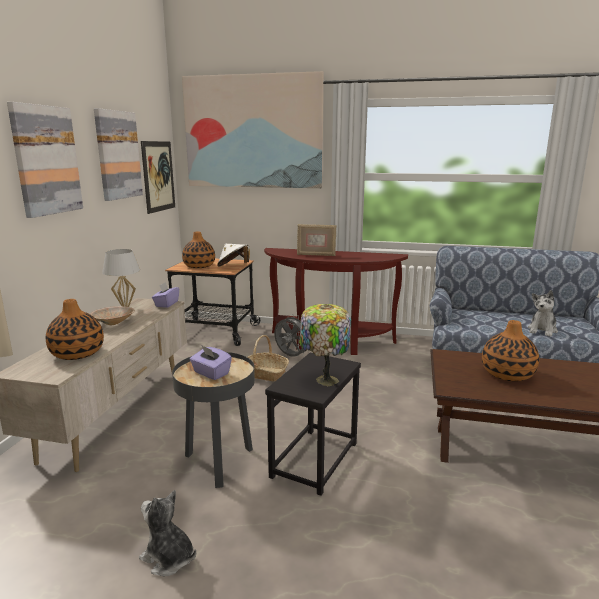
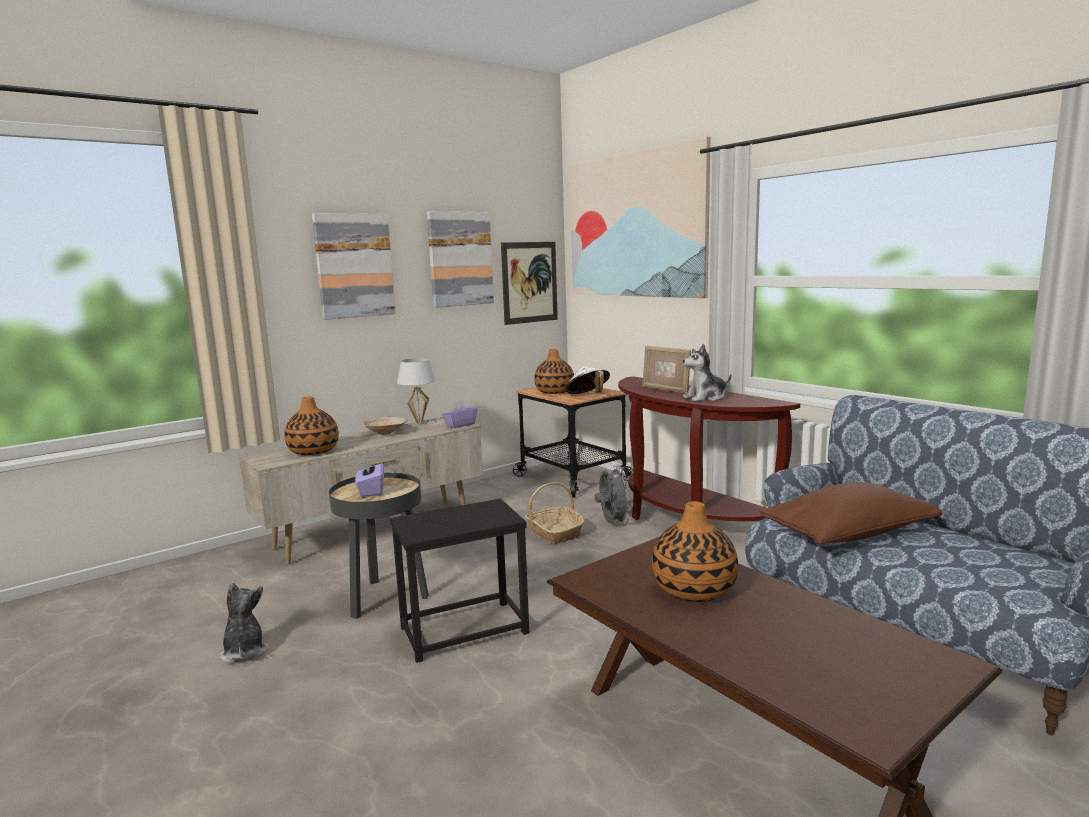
camera: 40 degrees right, 5 degrees down
table lamp [299,304,351,386] -> none
plush toy [528,290,558,337] -> plush toy moved to [683,344,731,402]
none -> brown pillow [760,482,942,545]

